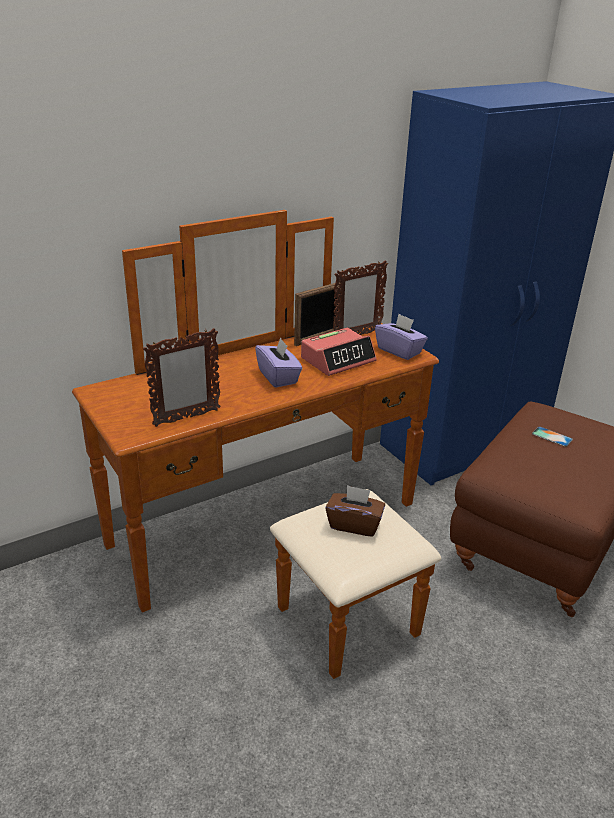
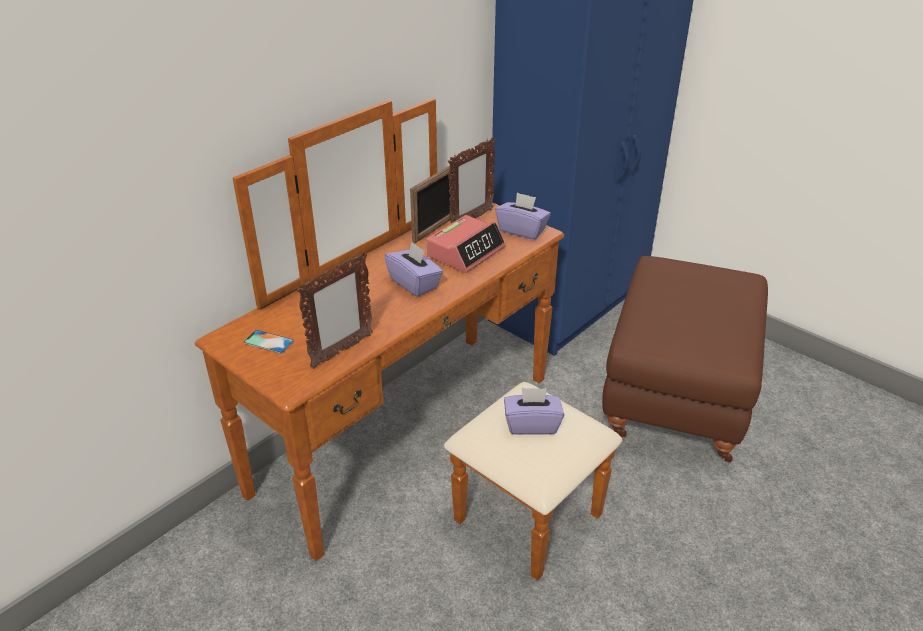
camera: 15 degrees left, 5 degrees up
brown tissue box [325,485,385,537] -> purple tissue box [504,388,564,435]
phone [532,426,573,447] -> phone moved to [244,330,294,354]

